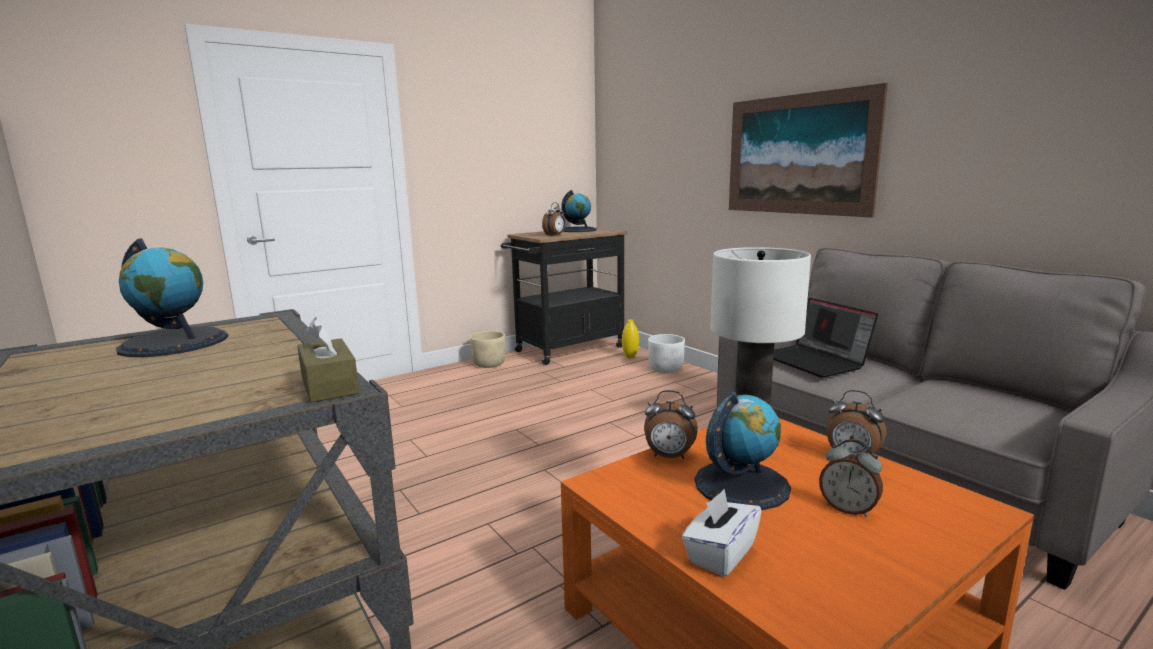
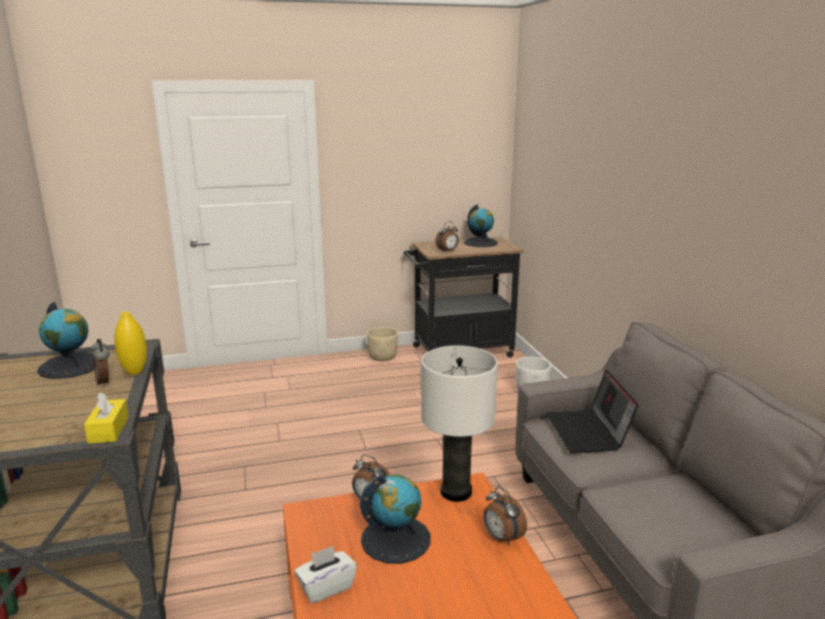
camera: 20 degrees right, 5 degrees up
brown tissue box [297,317,359,403] -> yellow tissue box [84,392,129,444]
yellow vase [622,319,639,358] -> yellow vase moved to [114,312,147,375]
picture [729,83,888,218] -> none
alarm clock [819,439,883,517] -> alarm clock moved to [91,339,109,387]

